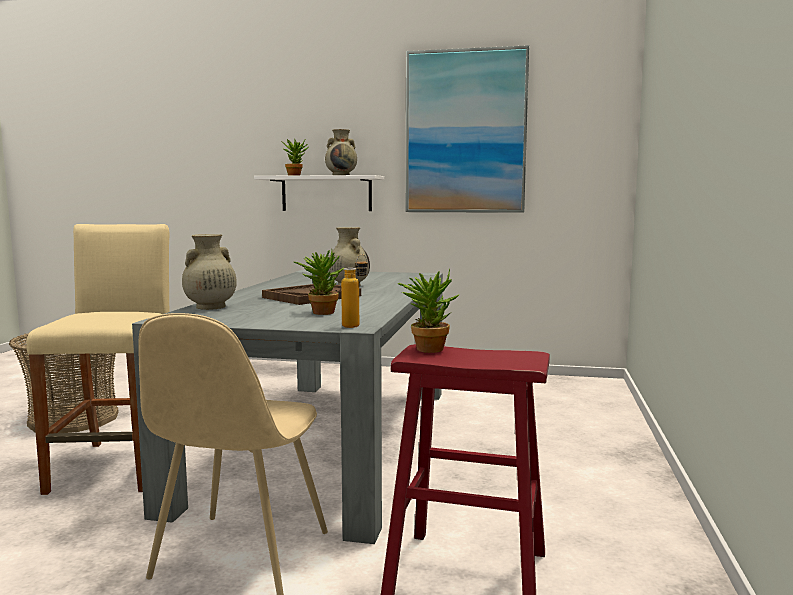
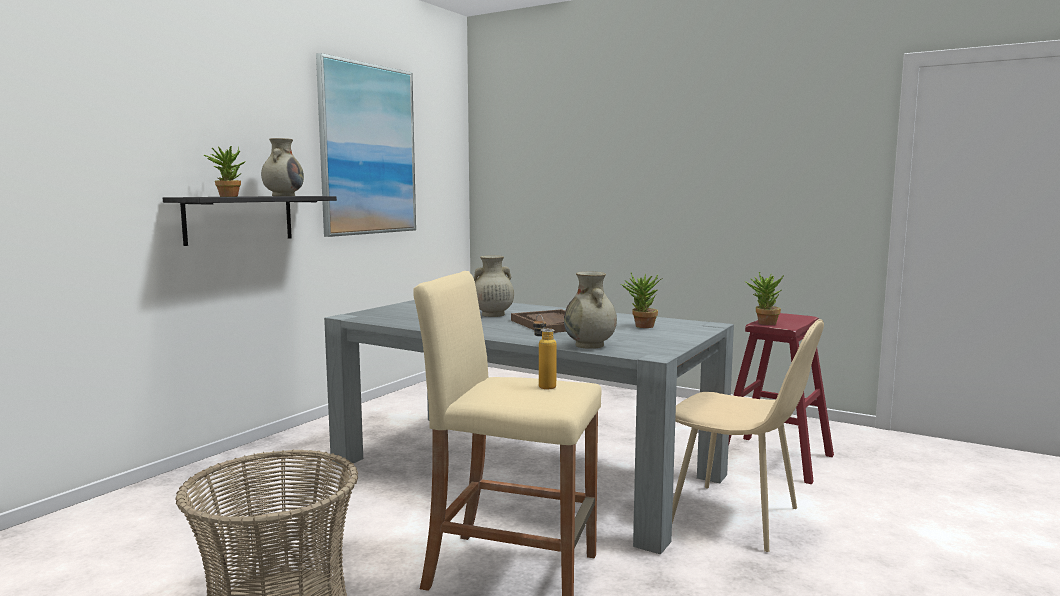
camera: 70 degrees left, 0 degrees up
white shelf [254,175,384,211] -> black shelf [163,196,337,246]
bottle [341,254,368,328] -> bottle moved to [533,314,557,389]

